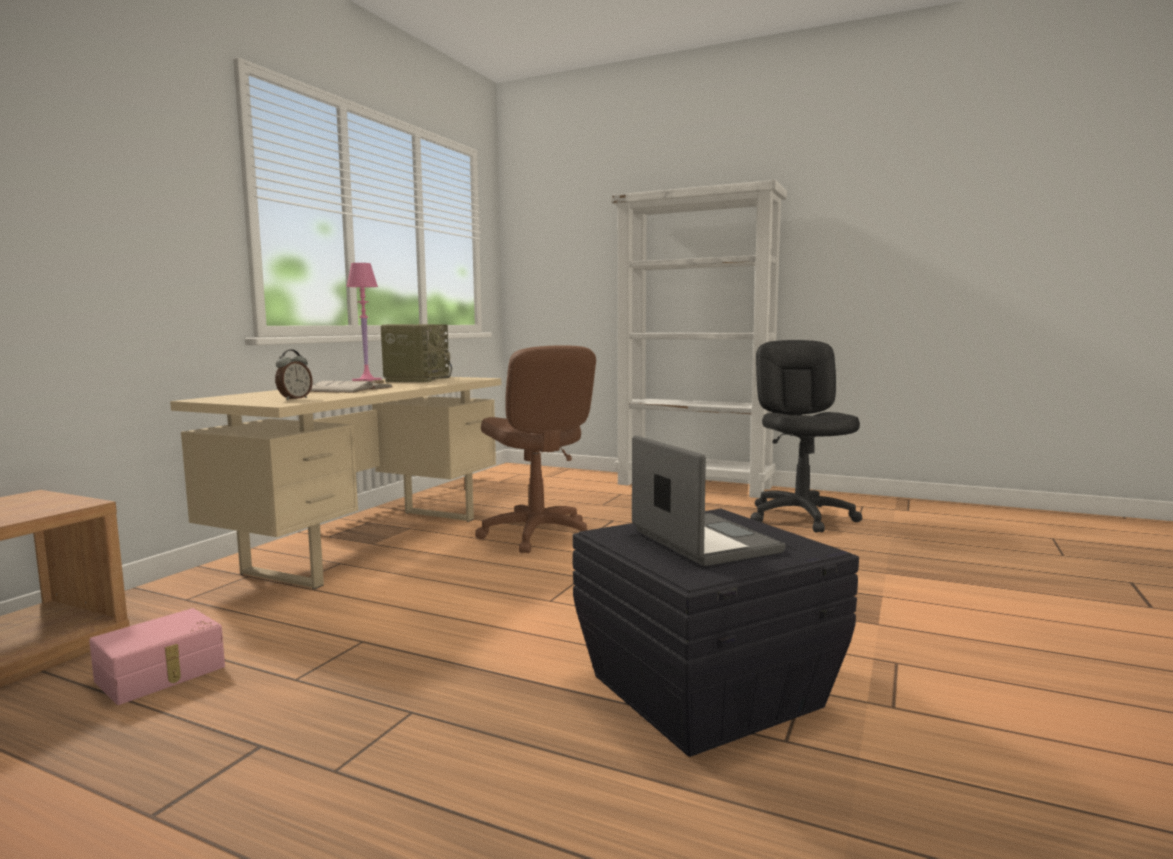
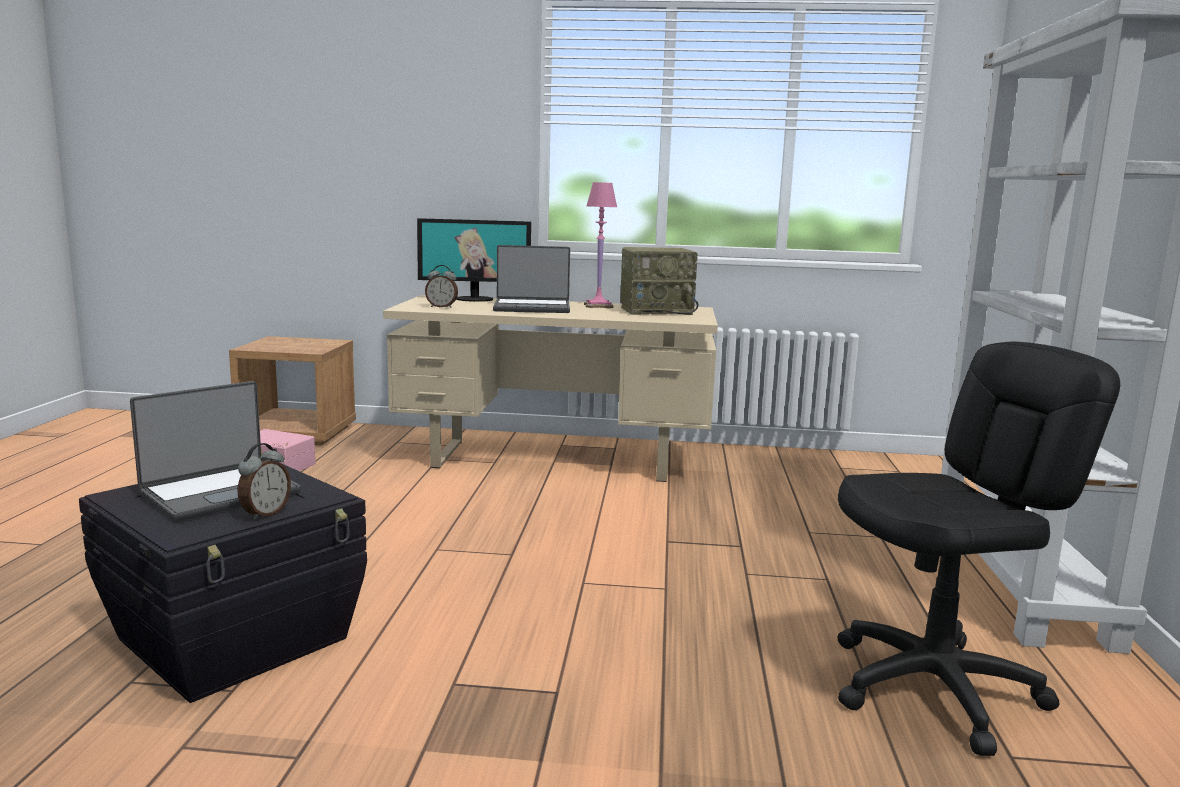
camera: 70 degrees right, 5 degrees up
white book [310,381,392,393] -> laptop [493,245,570,313]
brown office chair [475,345,596,553] -> none
none -> alarm clock [238,443,291,520]
none -> monitor [417,218,531,302]

